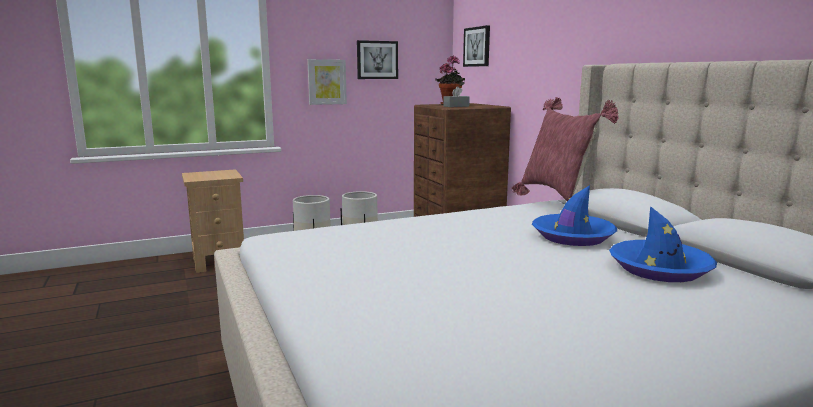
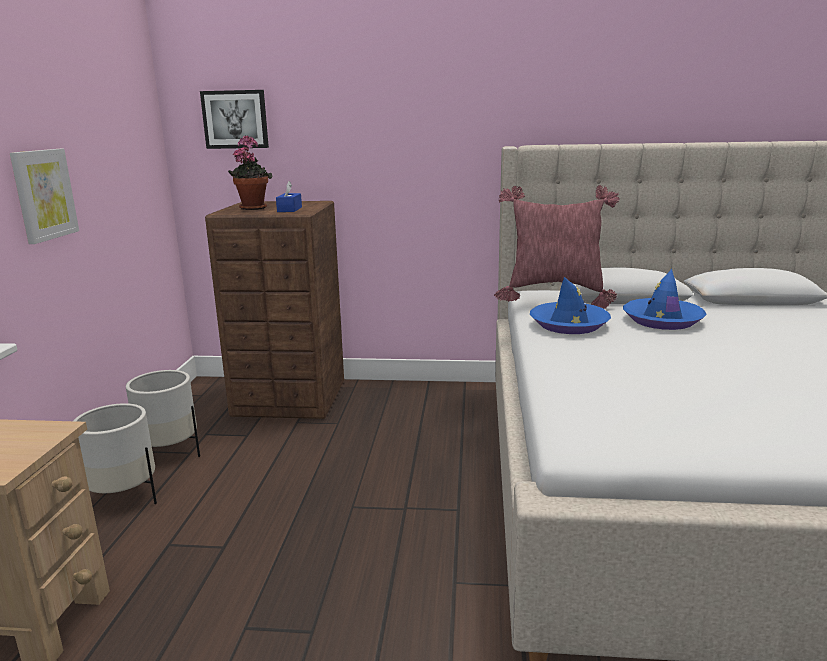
camera: 60 degrees left, 5 degrees up
picture [357,40,398,79] -> none
grey tissue box [443,86,470,107] -> blue tissue box [276,181,302,212]
blue hat [609,206,717,282] -> blue hat moved to [530,277,611,334]

